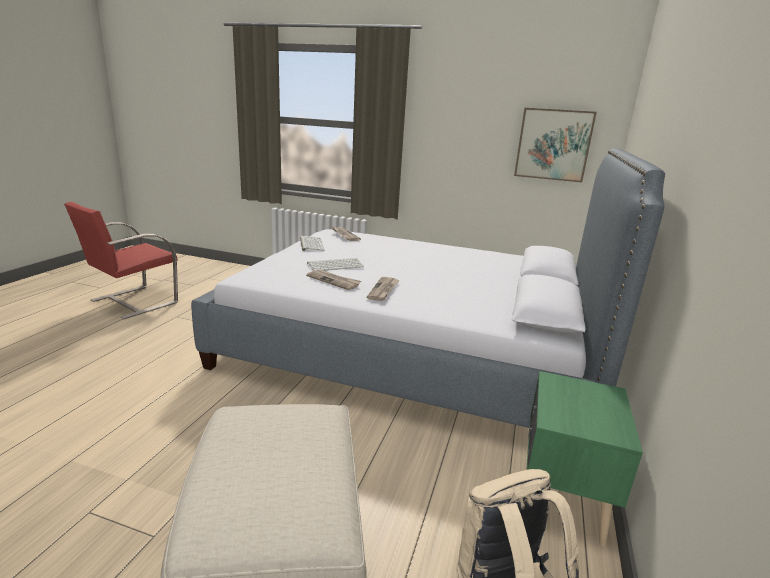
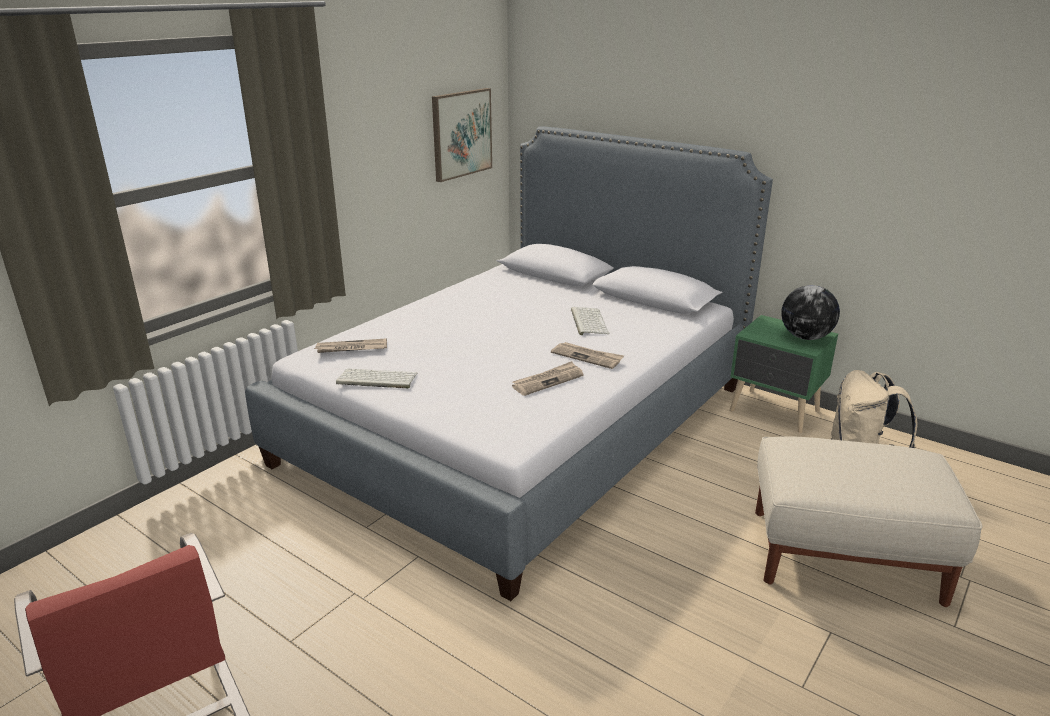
camera: 70 degrees left, 5 degrees up
keyboard [307,258,364,271] -> keyboard moved to [571,307,609,335]
none -> globe [781,285,840,340]

